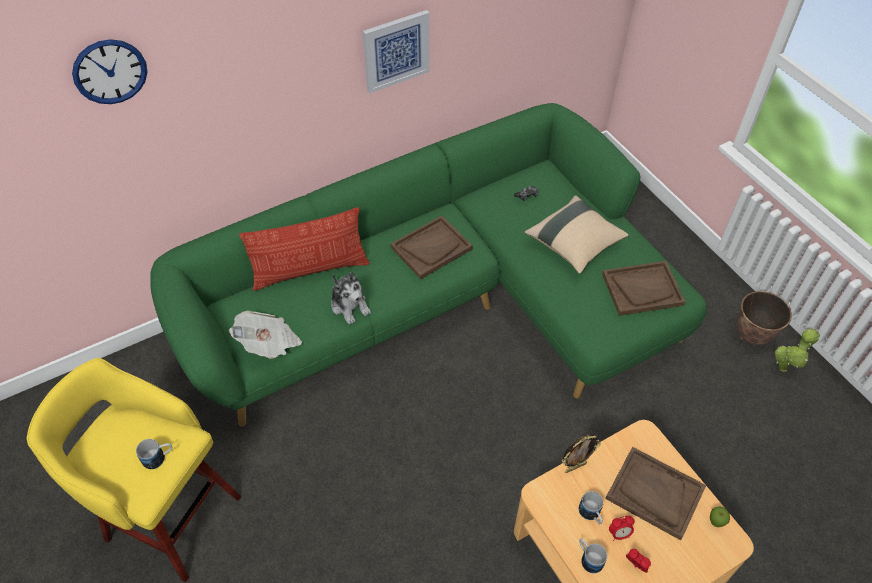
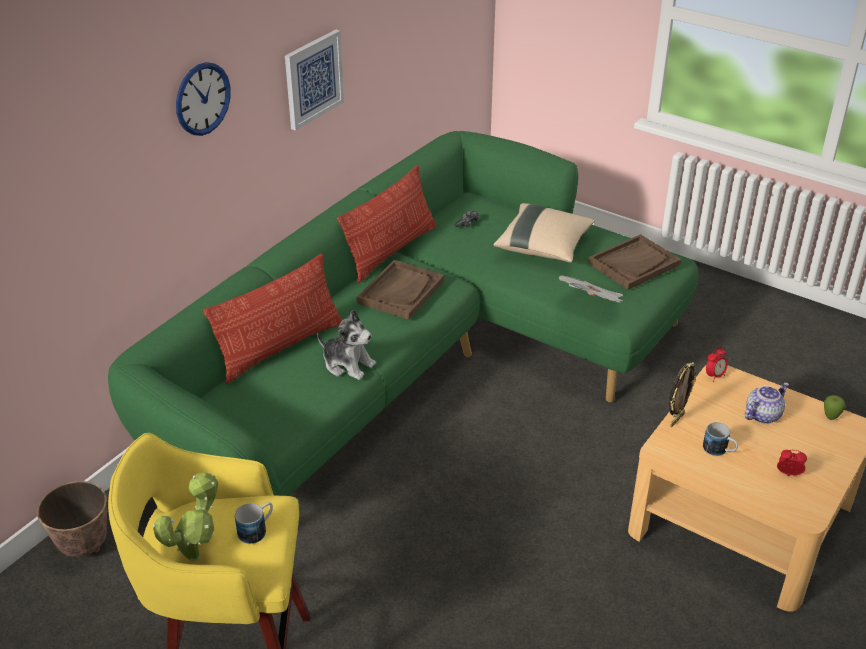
camera: 25 degrees left, 15 degrees down
wall clock [72,39,147,104] -> wall clock moved to [176,62,231,136]
newspaper [229,310,302,359] -> newspaper moved to [559,275,623,303]
mug [579,538,607,573] -> none
brown tray [605,447,706,540] -> teapot [745,382,789,424]
alarm clock [609,516,635,541] -> alarm clock moved to [706,346,728,382]
planter [738,291,792,345] -> planter moved to [37,481,107,557]
potted plant [775,329,820,372] -> potted plant moved to [153,472,218,562]
none -> pillow [337,165,437,283]

